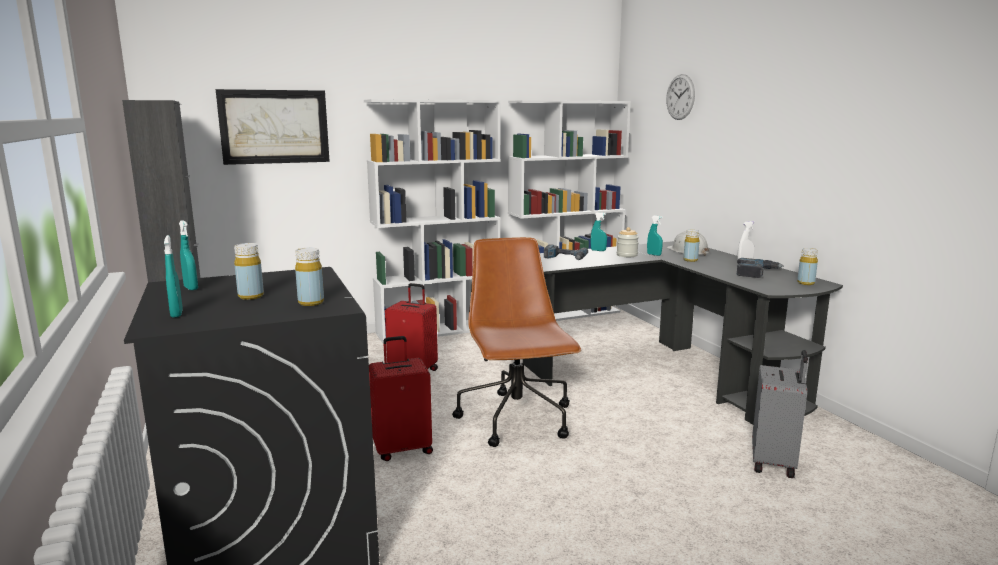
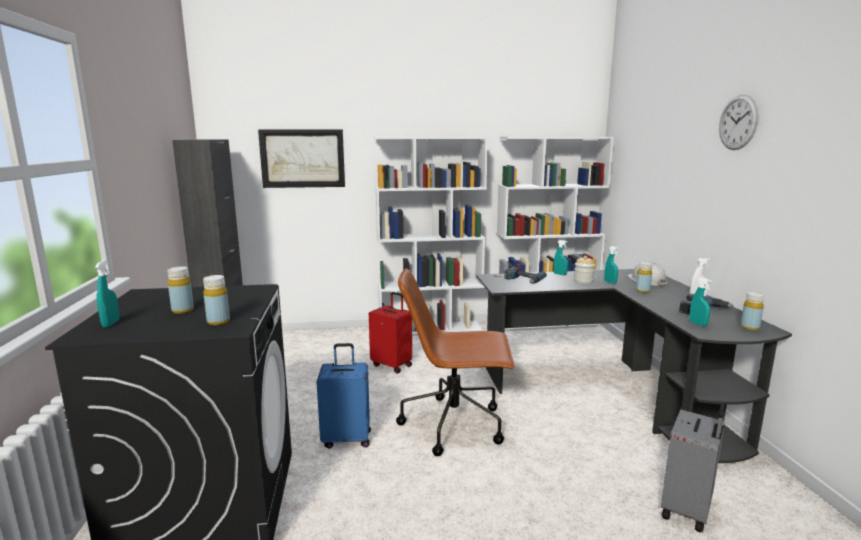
camera: 15 degrees right, 0 degrees up
turquoise spray bottle [179,220,198,290] -> turquoise spray bottle moved to [689,278,712,326]
red suitcase [369,336,433,461] -> blue suitcase [317,343,371,449]
brown office chair [452,237,581,447] -> brown office chair turned 90 degrees counterclockwise [396,268,515,456]
wall clock [666,74,695,120] -> wall clock moved to [719,95,759,150]

